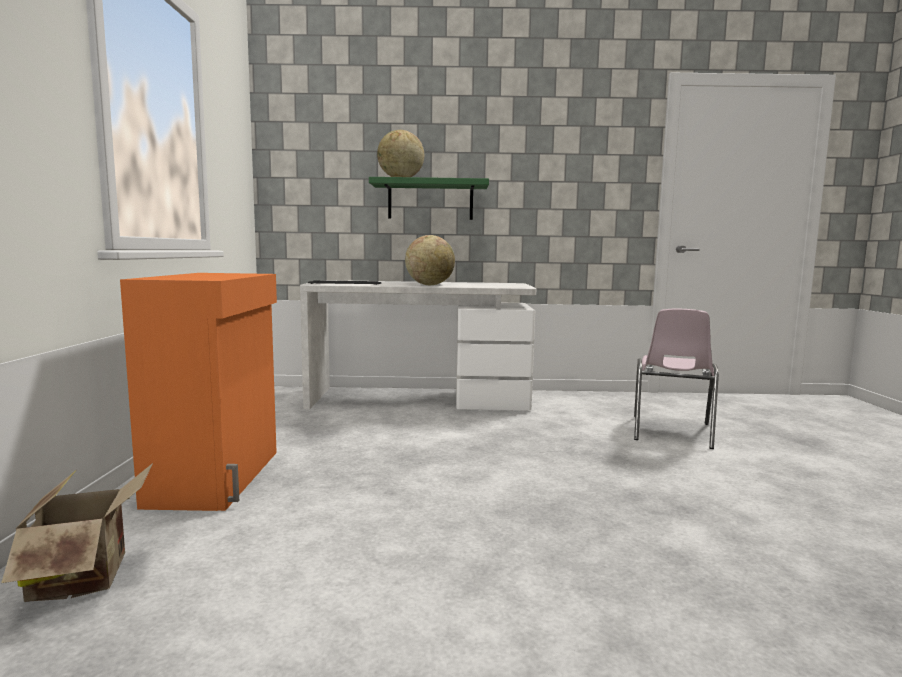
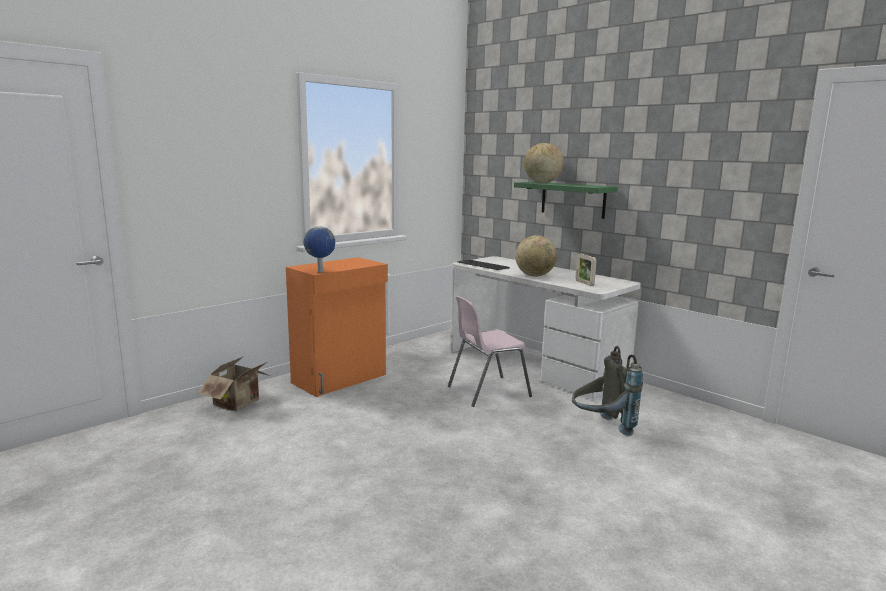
camera: 45 degrees right, 5 degrees up
pink chair [634,309,719,449] -> pink chair moved to [448,296,532,407]
none -> globe [304,226,335,272]
none -> grey backpack [572,346,643,436]
none -> picture frame [575,253,597,286]

